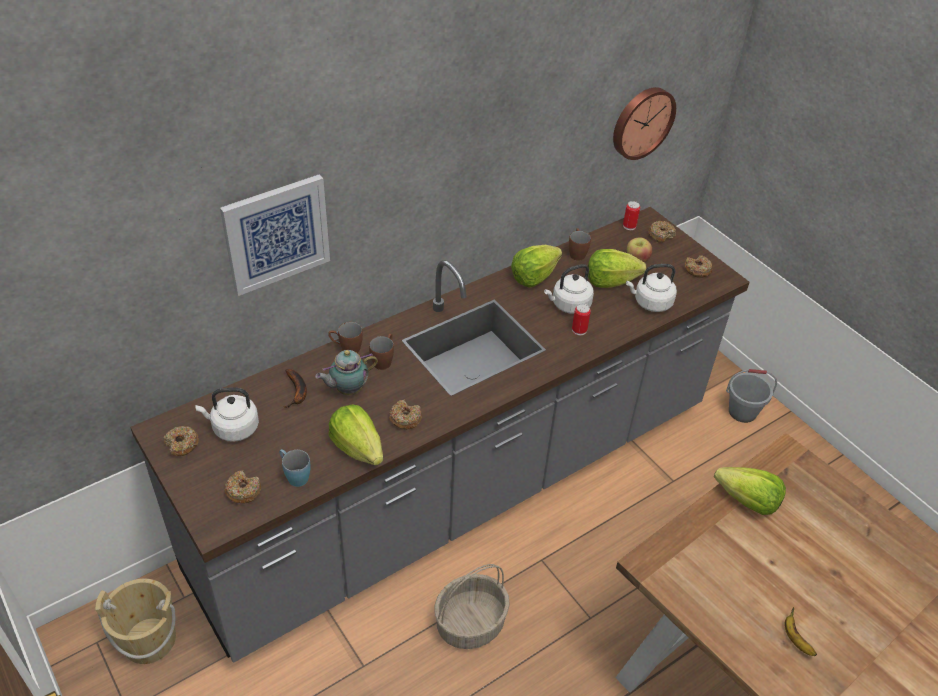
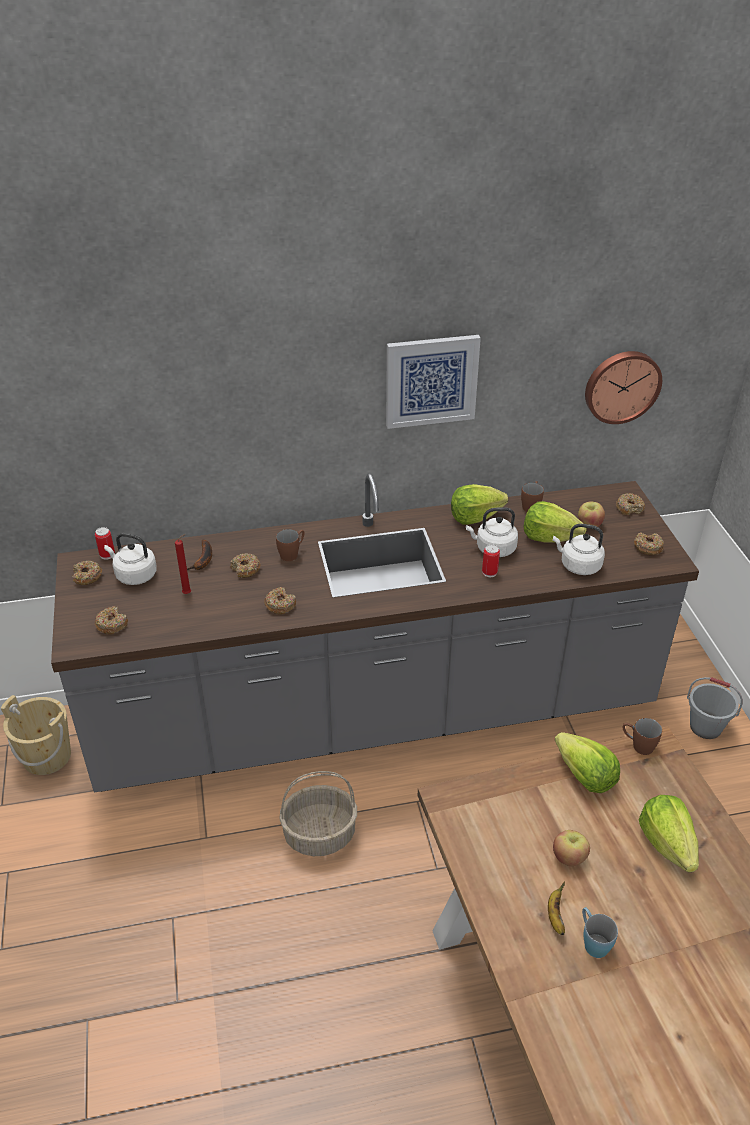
camera: 25 degrees right, 5 degrees down
picture [220,174,330,296] -> picture moved to [386,335,481,429]
blue mug [279,449,311,487] -> blue mug moved to [582,907,618,958]
teapot [315,350,378,395] -> donut [230,553,261,578]
brown mug [328,322,363,353] -> brown mug moved to [623,718,662,755]
lettuce [328,405,383,465] -> lettuce moved to [639,795,699,872]
can [623,201,640,230] -> can moved to [95,527,115,560]
none -> red candle [175,534,191,594]
none -> apple [553,830,590,867]

